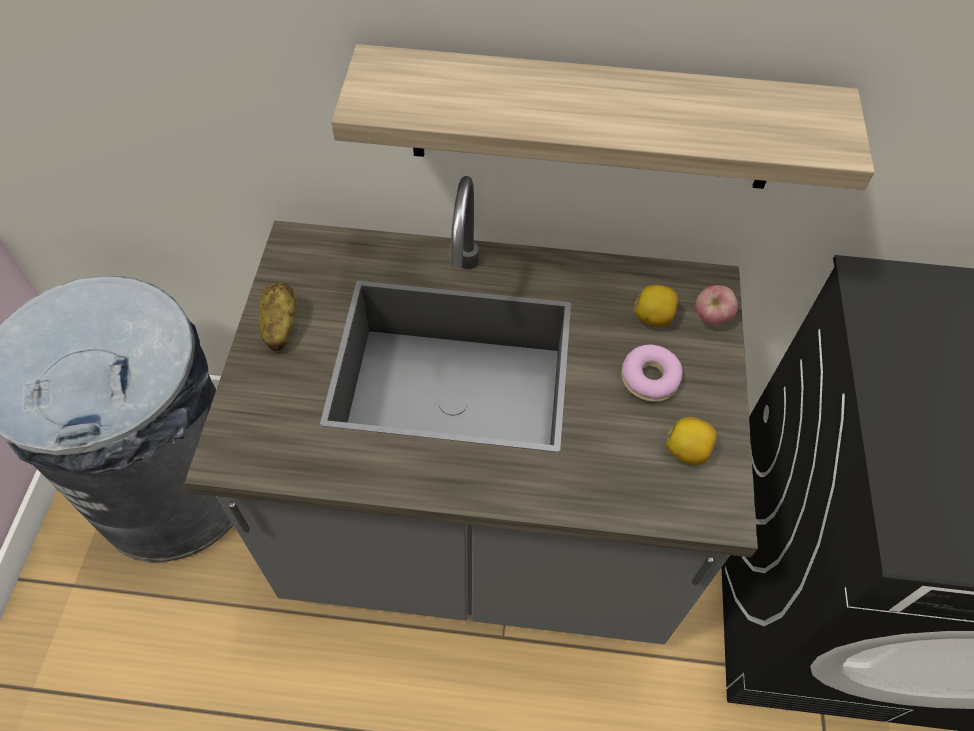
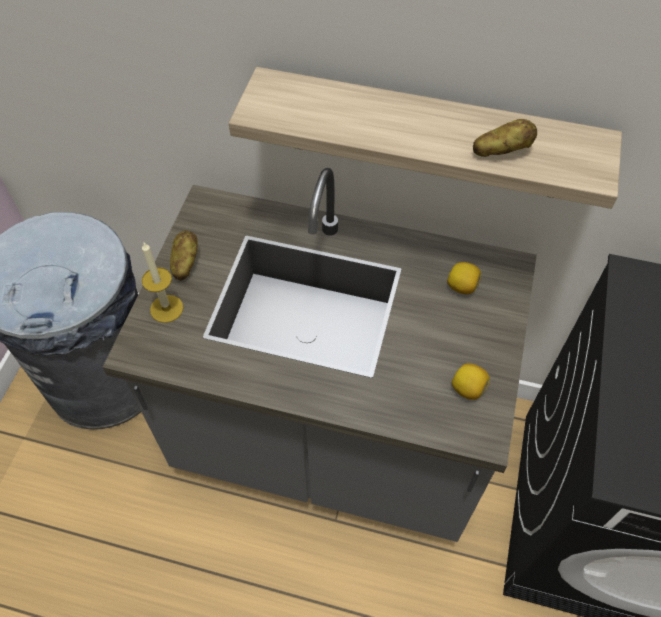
camera: 10 degrees right, 0 degrees up
donut [621,345,682,402] -> none
apple [695,285,738,326] -> none
none -> candle [142,243,183,323]
none -> potato [473,119,537,157]

